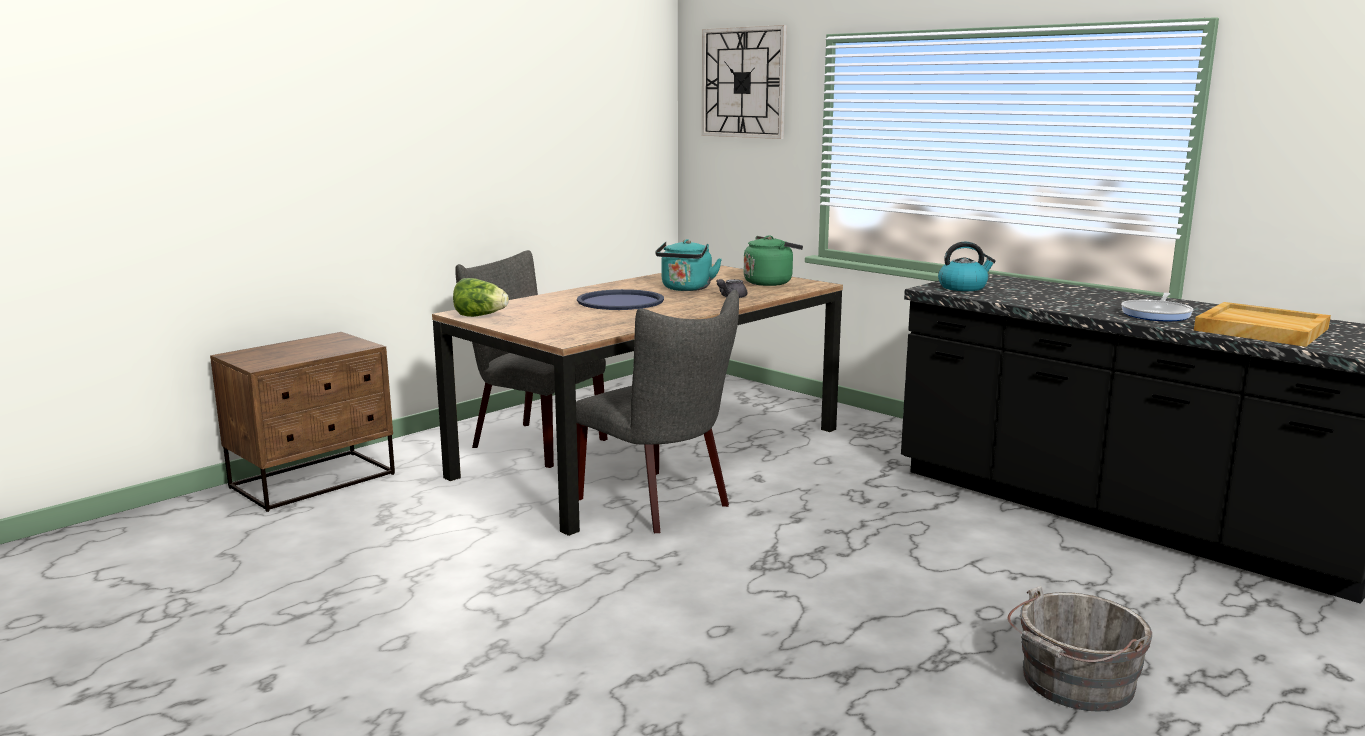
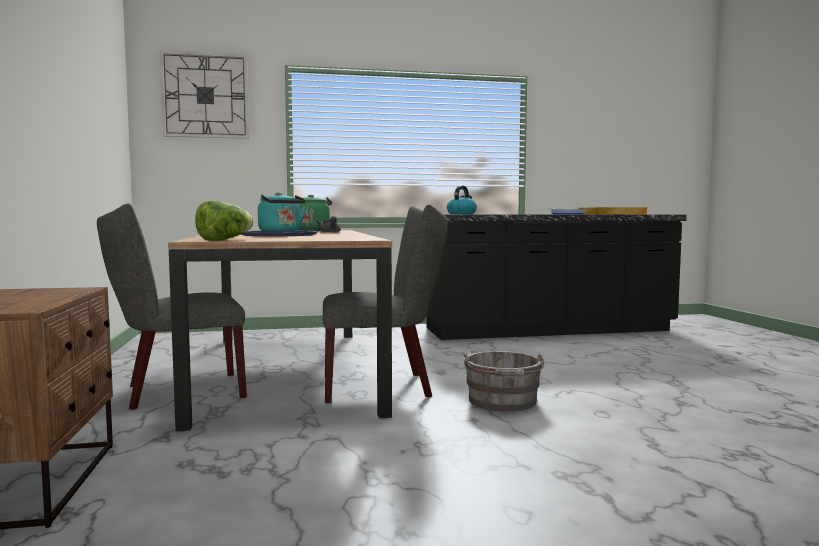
camera: 55 degrees left, 10 degrees down
grey bucket [1008,586,1152,711] -> grey bucket moved to [463,351,544,412]

